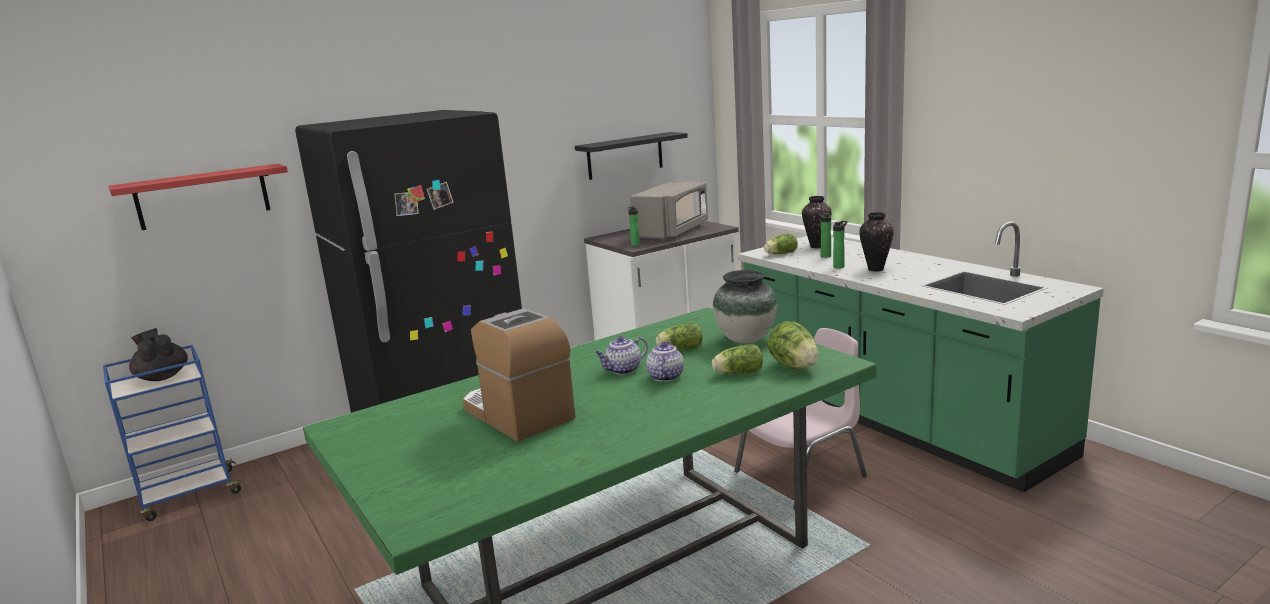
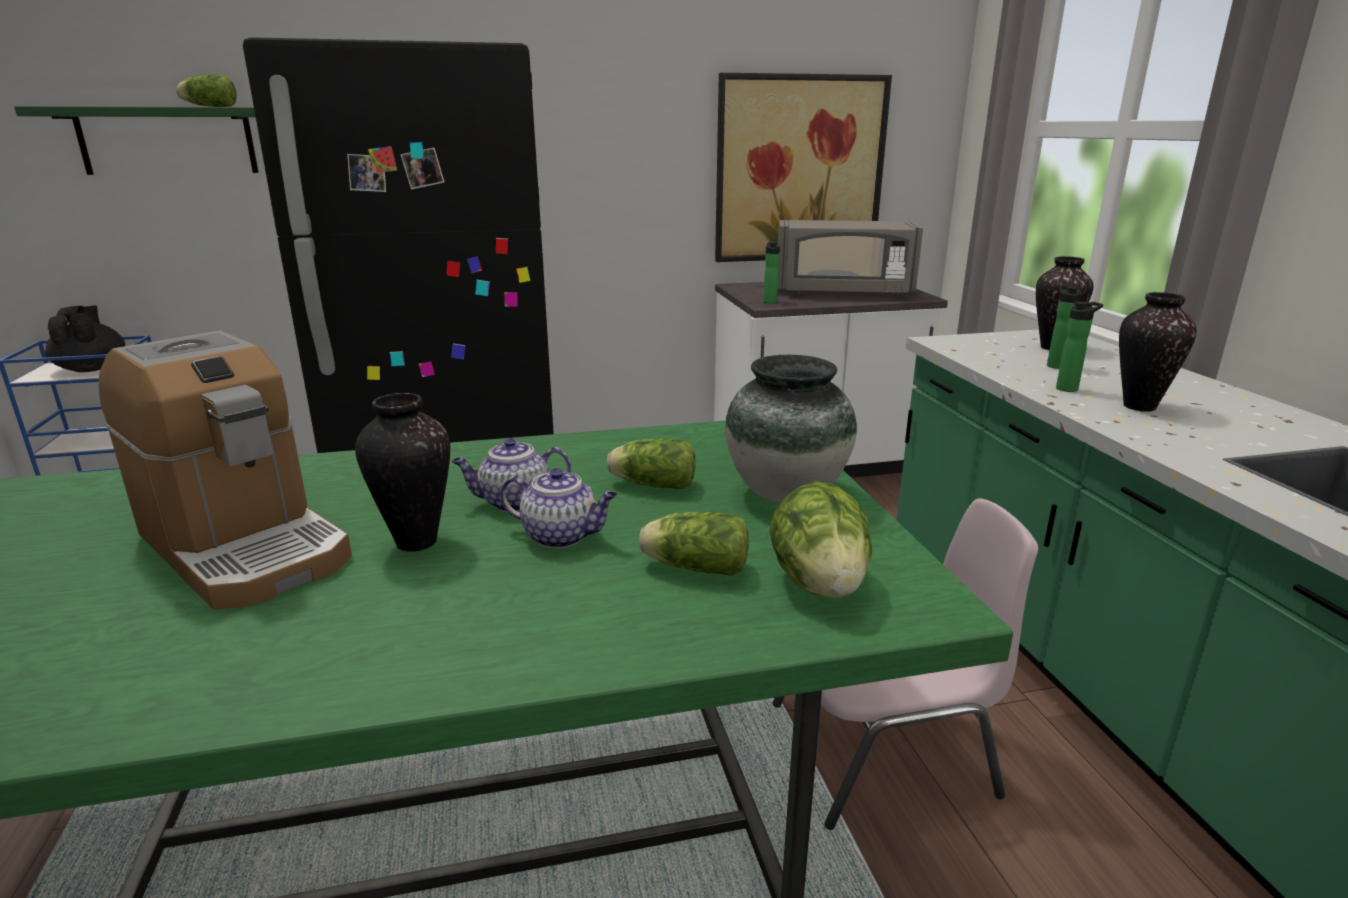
camera: 20 degrees right, 5 degrees up
red shelf [108,164,288,230] -> green shelf [14,106,259,175]
coffee machine [463,308,576,442] -> coffee machine turned 150 degrees clockwise [99,330,352,610]
black shelf [575,132,688,180] -> picture [715,73,892,262]
grey microwave [630,181,708,240] -> grey microwave turned 45 degrees clockwise [778,220,923,297]
teapot [646,341,684,382] -> teapot turned 75 degrees clockwise [500,468,617,548]
lettuce [764,233,798,254] -> lettuce moved to [176,74,237,107]
none -> vase [355,393,450,552]

